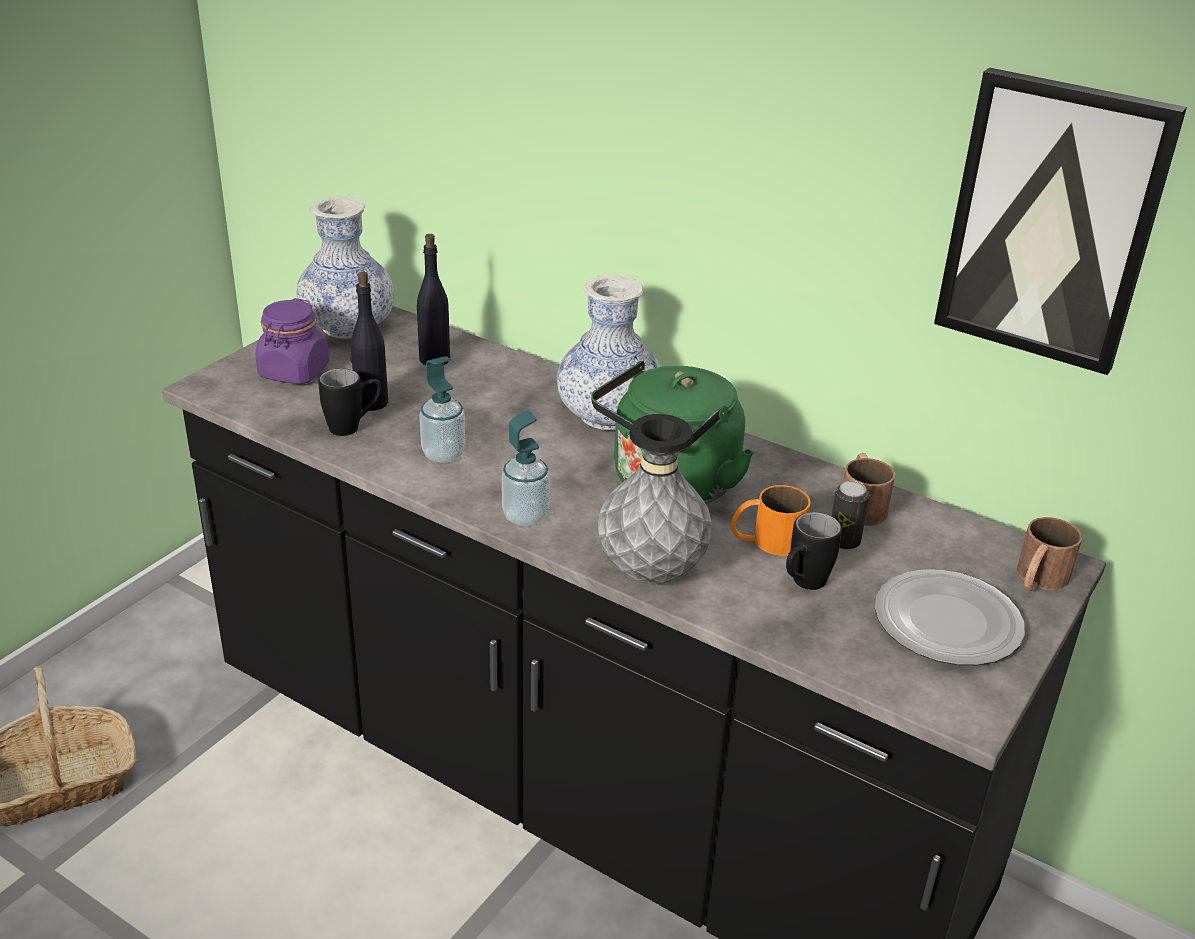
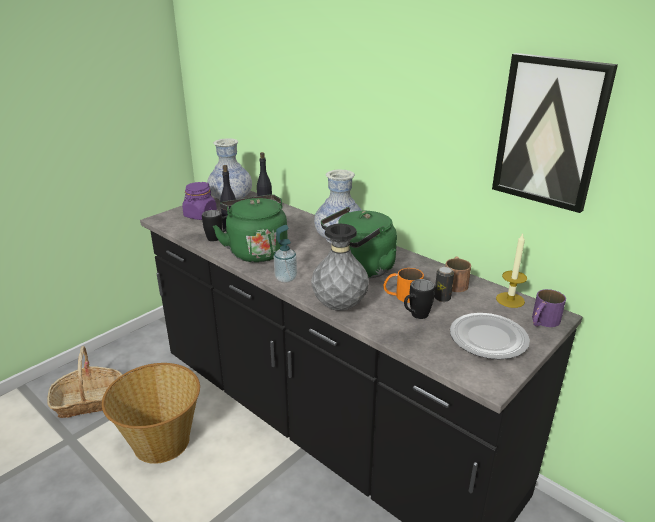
camera: 10 degrees right, 5 degrees down
soap dispenser [420,356,465,463] -> green kettle [213,194,288,262]
brown mug [1017,517,1082,591] -> purple mug [532,289,566,327]
none -> basket [102,363,200,464]
none -> candle [496,234,527,308]

